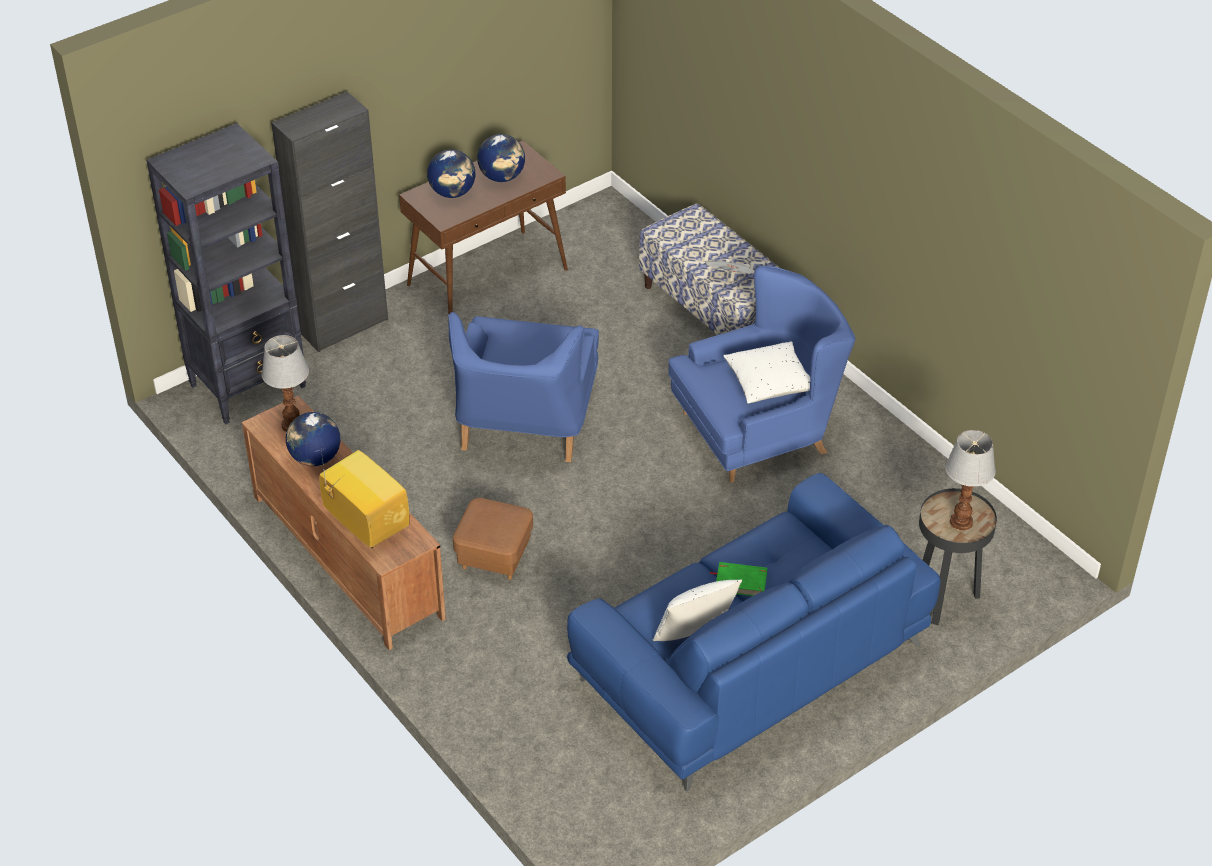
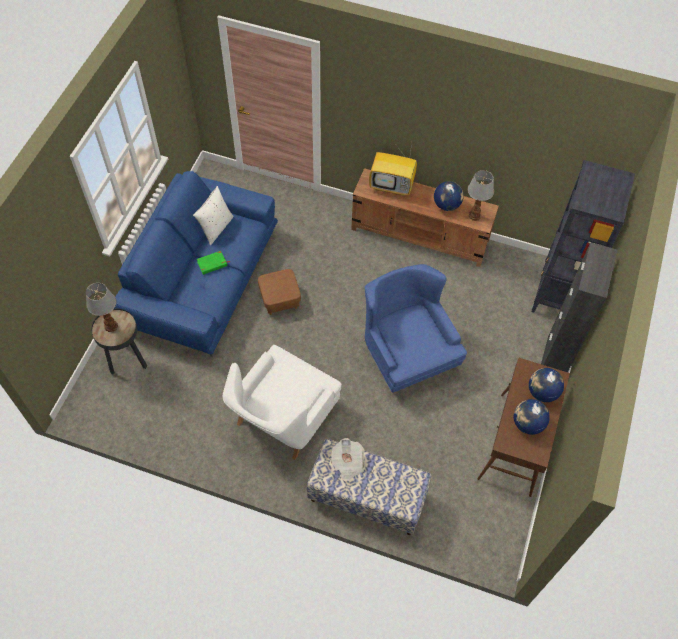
camera: 145 degrees right, 15 degrees up
brown ottoman [453,498,533,580] -> brown ottoman moved to [258,269,301,315]
blue armchair [668,266,856,483] -> white armchair [223,345,342,460]
white pillow [724,341,810,404] -> none

